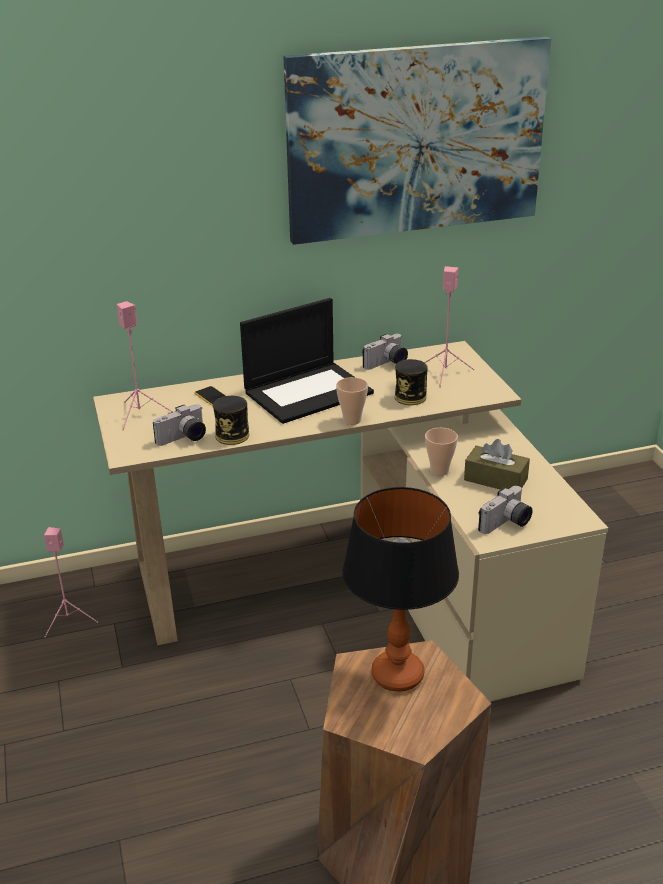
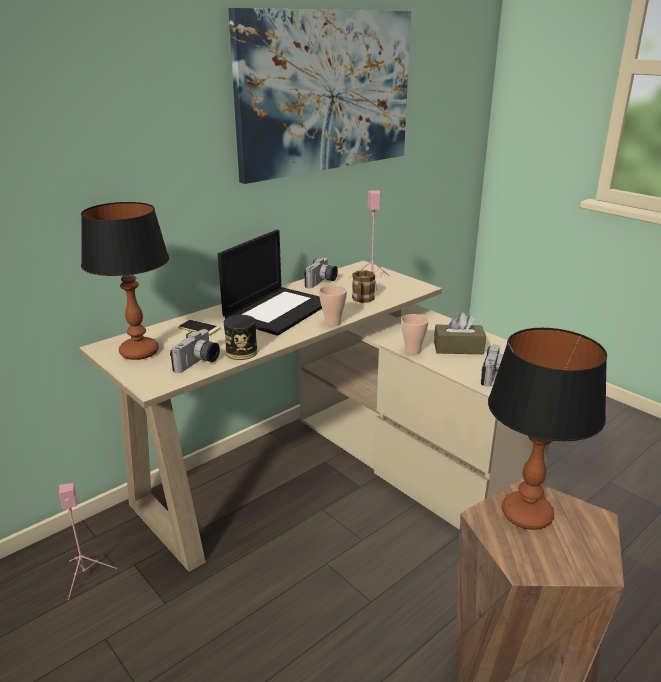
camera: 25 degrees left, 5 degrees down
pink speaker [117,301,173,430] -> table lamp [81,202,169,360]
can [395,359,428,405] -> mug [352,270,375,303]

